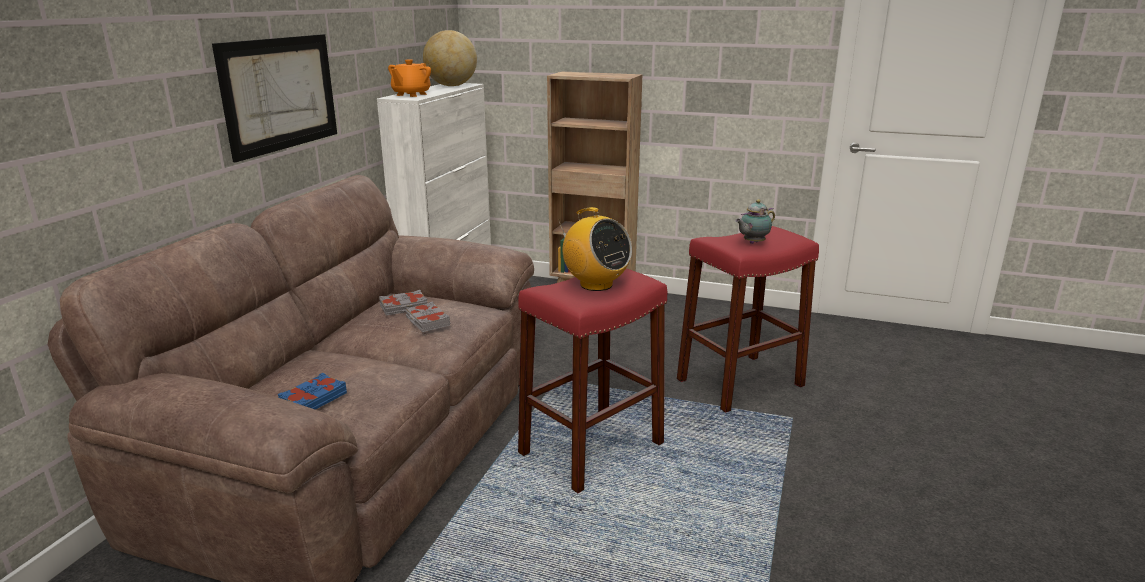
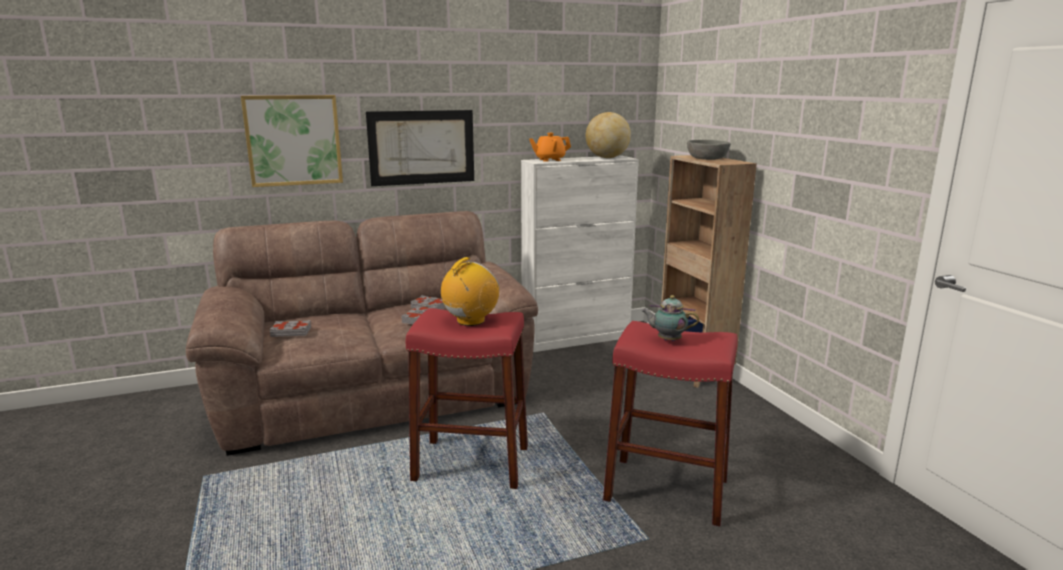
camera: 50 degrees right, 5 degrees down
blue book [277,373,347,410] -> grey book [269,320,311,337]
radio [559,207,632,291] -> radio turned 150 degrees counterclockwise [441,257,499,326]
none -> picture [241,95,343,187]
none -> grey bowl [687,140,730,160]

